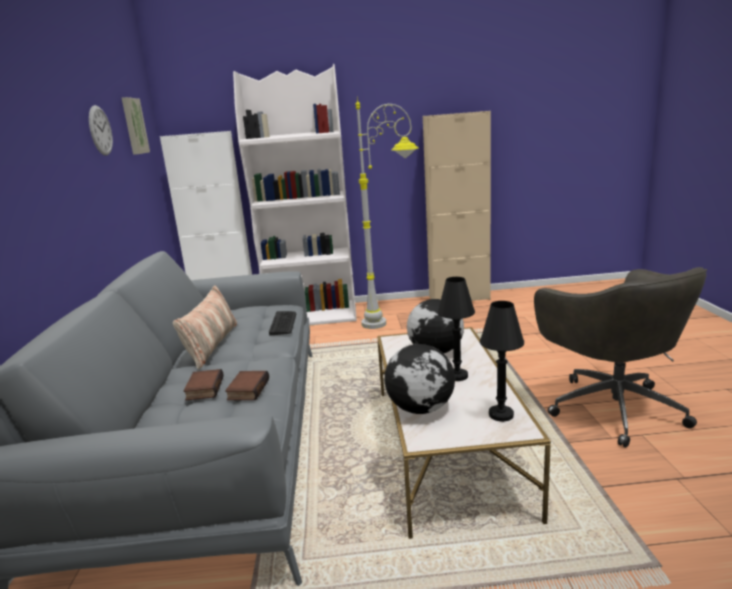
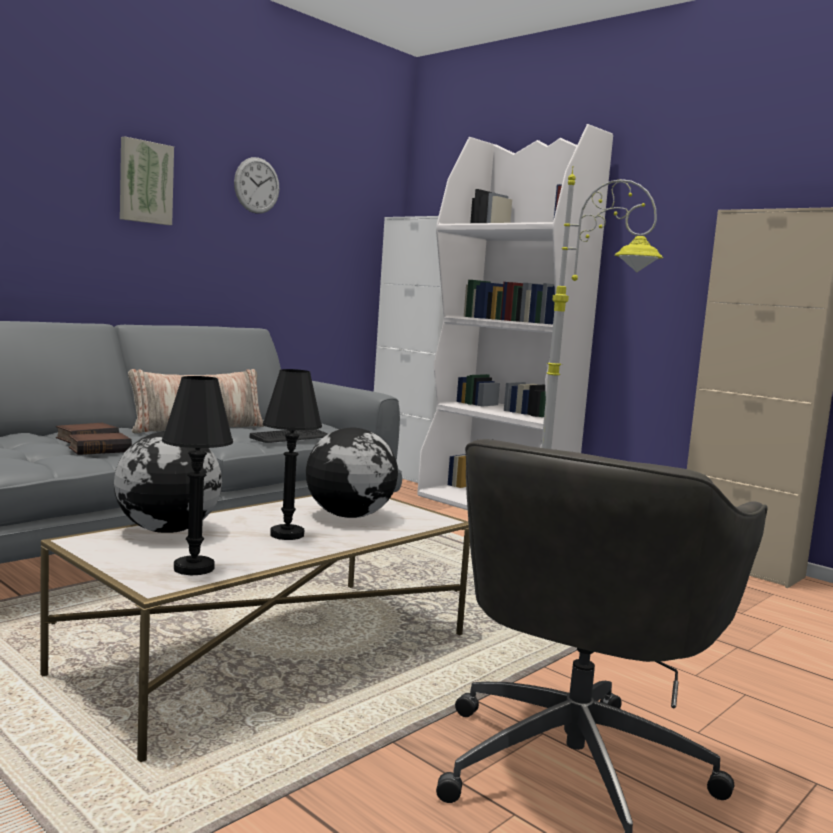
camera: 45 degrees right, 10 degrees down
picture [122,97,150,155] -> picture moved to [120,137,174,225]

